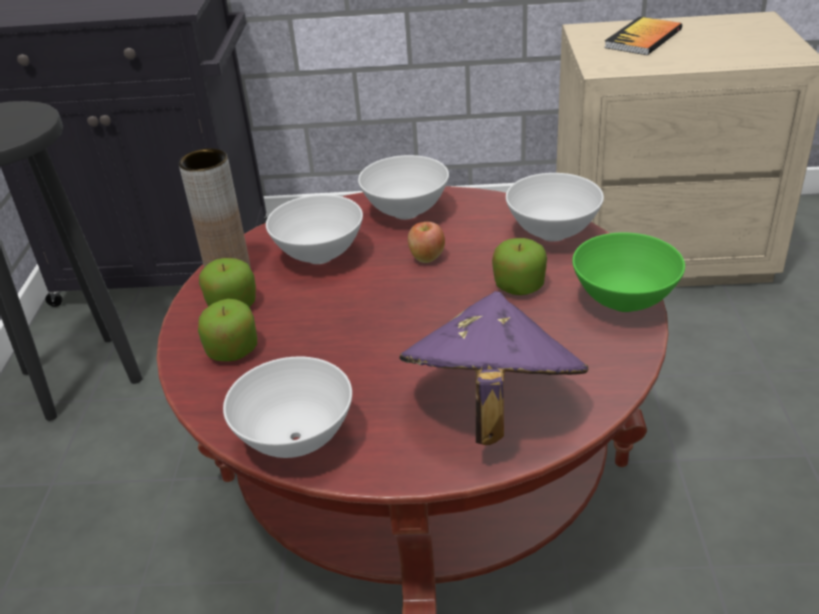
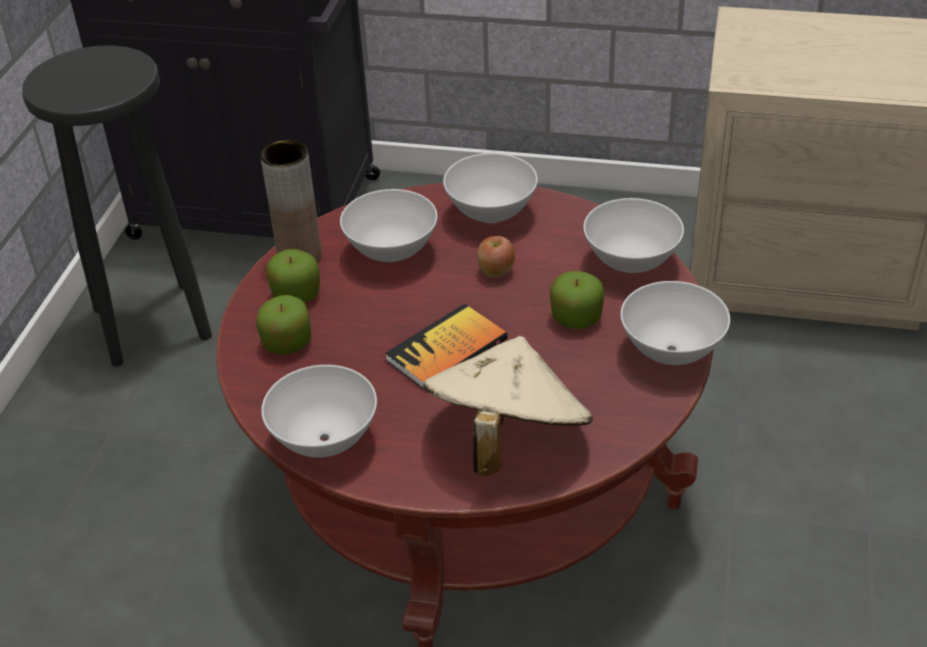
camera: 10 degrees right, 5 degrees up
purple hat [399,291,588,445] -> beige hat [423,336,593,475]
green bowl [572,232,685,312] -> white bowl [620,281,730,365]
book [604,17,682,55] -> book moved to [385,304,508,391]

